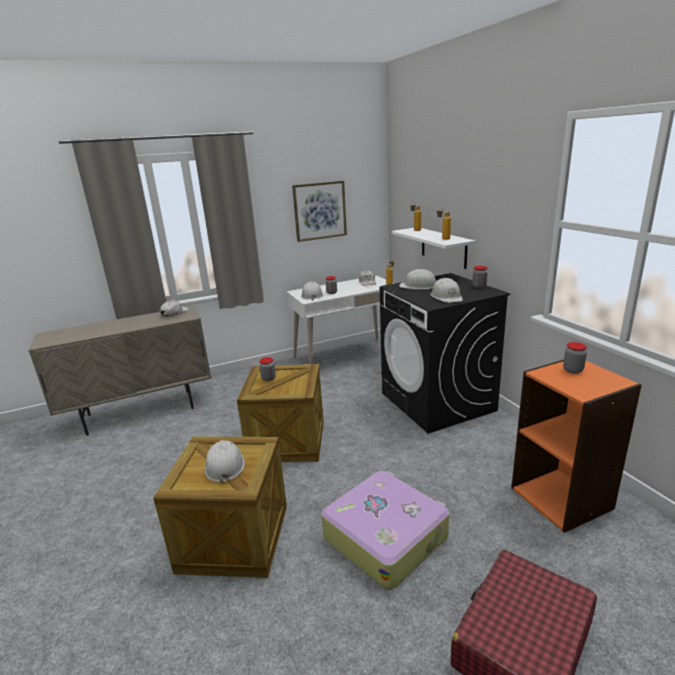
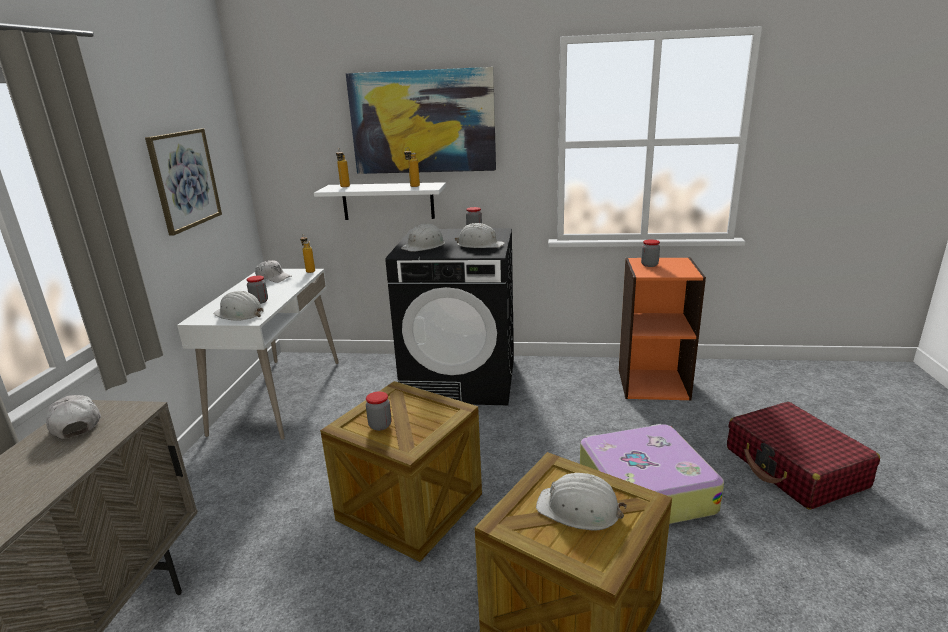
camera: 60 degrees left, 0 degrees up
none -> picture [346,67,496,174]

